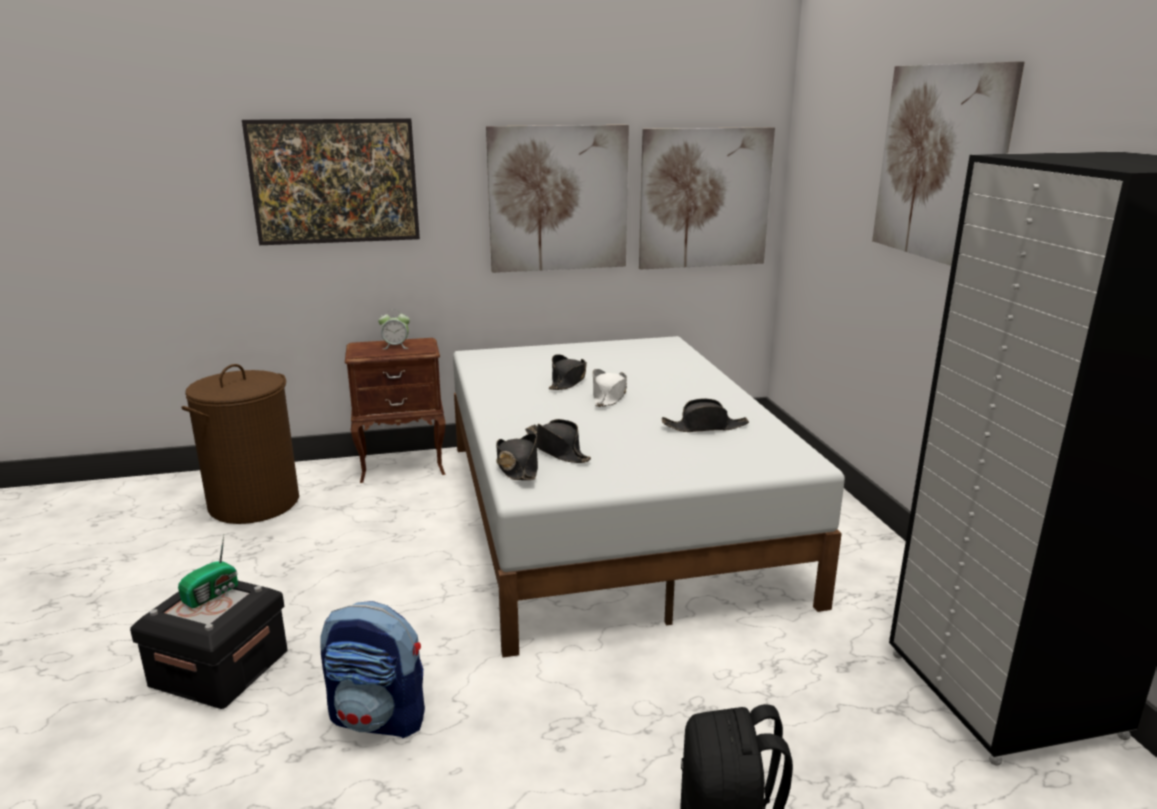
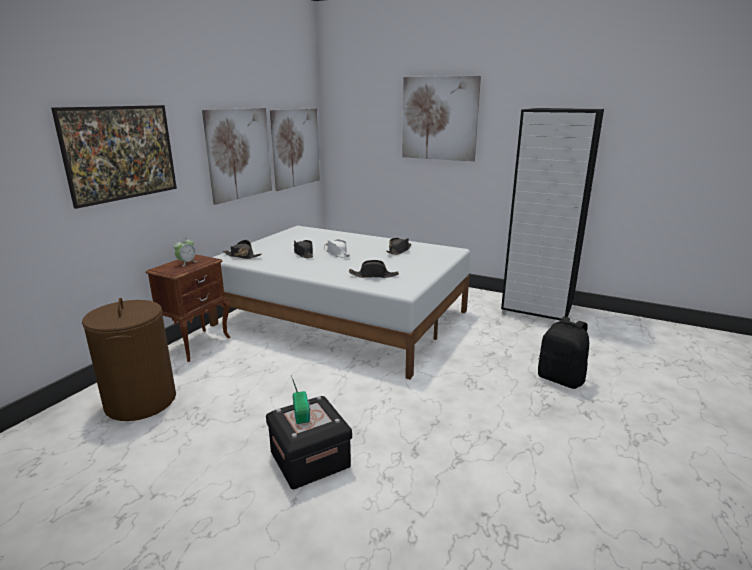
camera: 50 degrees left, 0 degrees up
backpack [320,601,425,738] -> none
black hat [496,433,538,480] -> black hat moved to [223,240,261,259]

